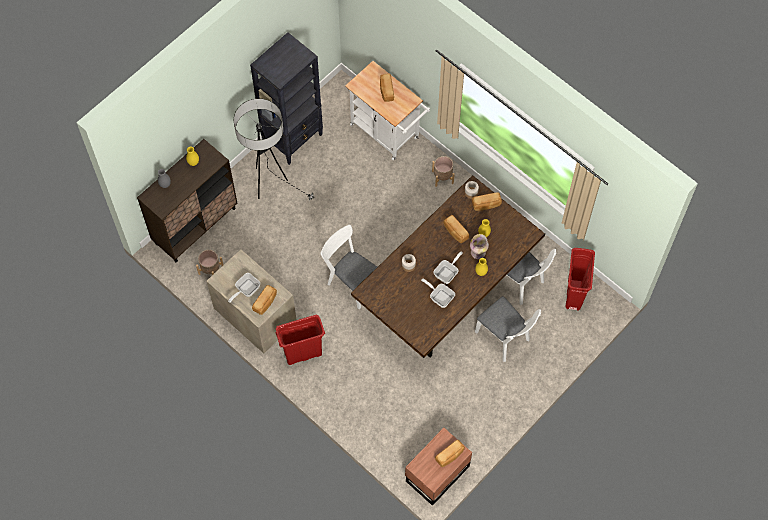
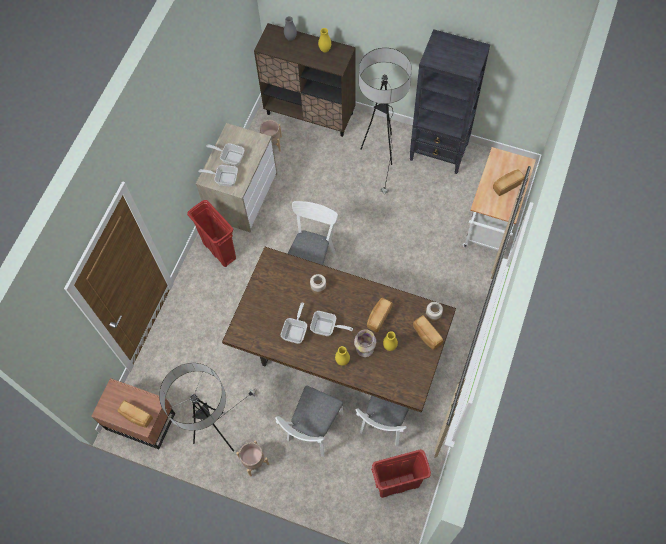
camera: 70 degrees right, 0 degrees up
bread [252,285,277,315] -> frying pan [199,165,238,187]
beige planter [432,156,455,187] -> beige planter moved to [236,440,269,477]
none -> floor lamp [159,363,256,452]

